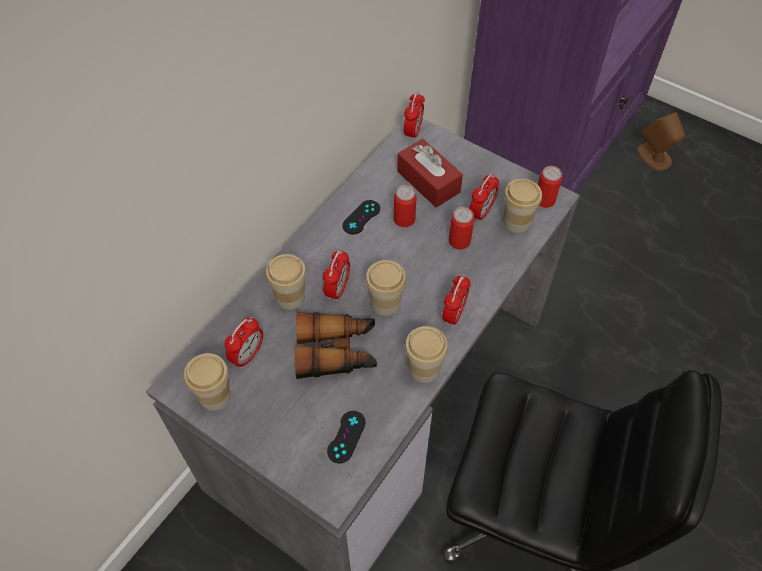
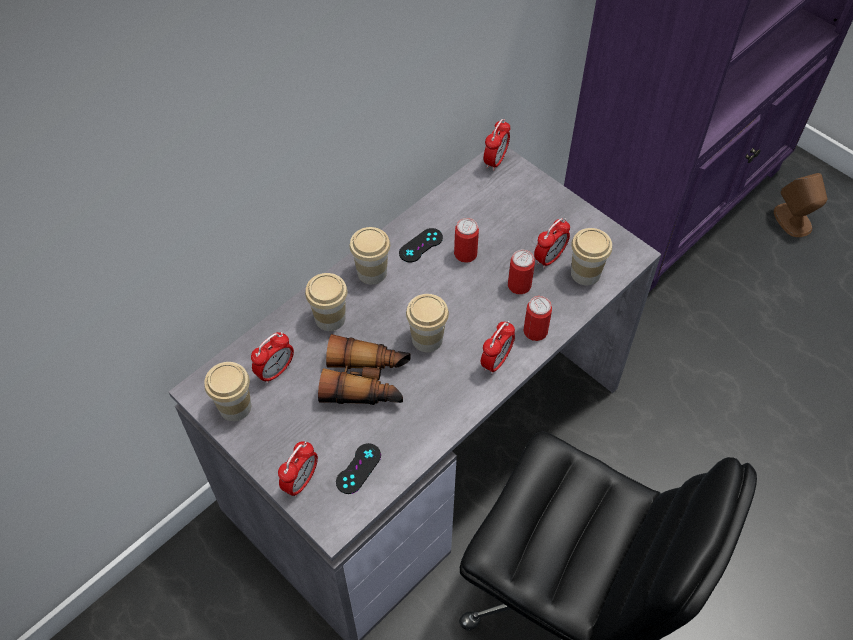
camera: 10 degrees right, 0 degrees up
alarm clock [323,249,350,302] -> alarm clock moved to [278,441,318,497]
red tissue box [397,139,463,208] -> none
cup [405,326,448,383] -> cup moved to [350,227,390,285]
can [538,166,562,208] -> can moved to [523,296,552,341]

